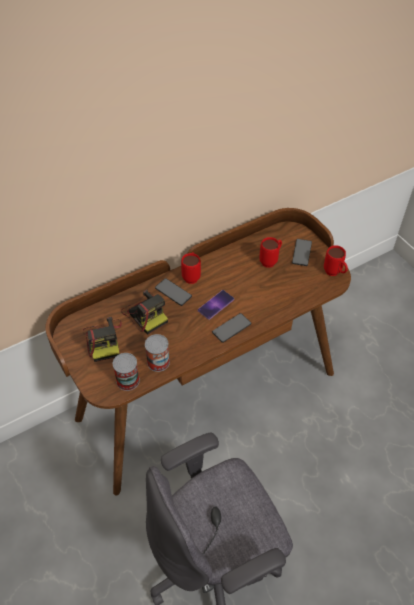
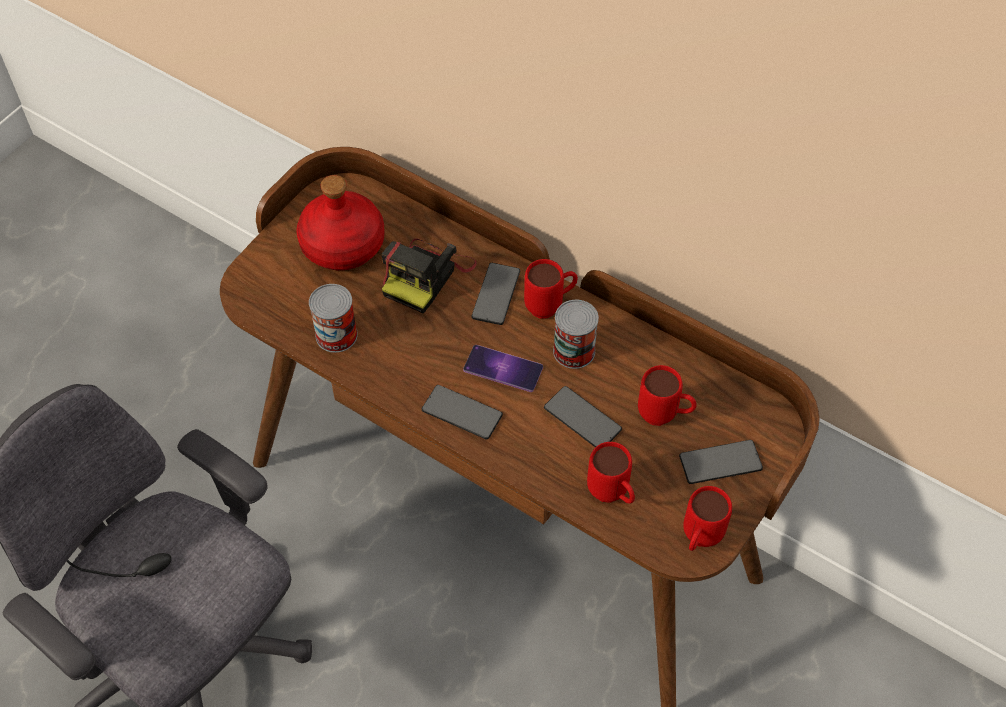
camera: 65 degrees right, 5 degrees up
camera [83,317,122,362] -> red bottle [296,175,385,270]
can [113,353,140,391] -> can moved to [553,300,599,369]
none -> phone [544,386,622,447]
none -> red mug [587,442,635,504]

